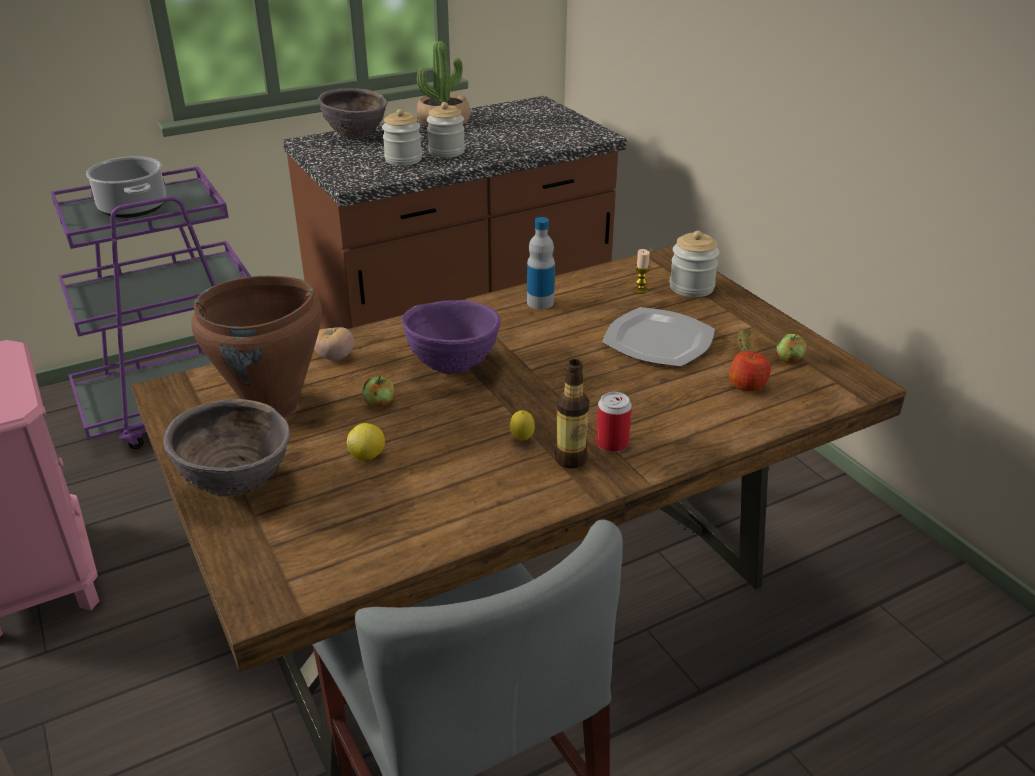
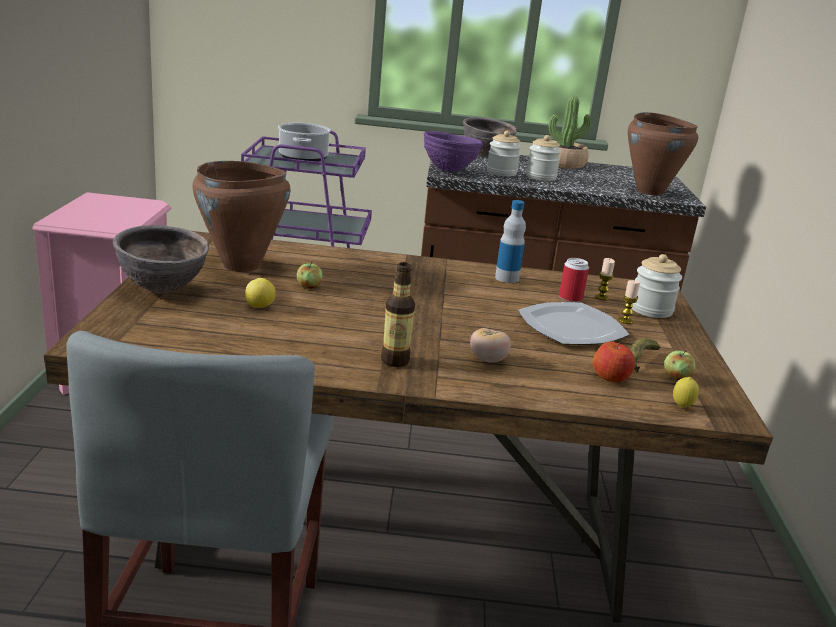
camera: 30 degrees right, 10 degrees down
tomato [314,327,354,360] -> tomato moved to [470,328,511,362]
purple bowl [401,300,501,374] -> purple bowl moved to [424,131,483,172]
lemon [510,410,535,441] -> lemon moved to [673,377,699,408]
can [596,392,632,452] -> can moved to [559,258,589,302]
none -> candle [618,280,640,324]
none -> brown cooking pot [628,112,698,195]

